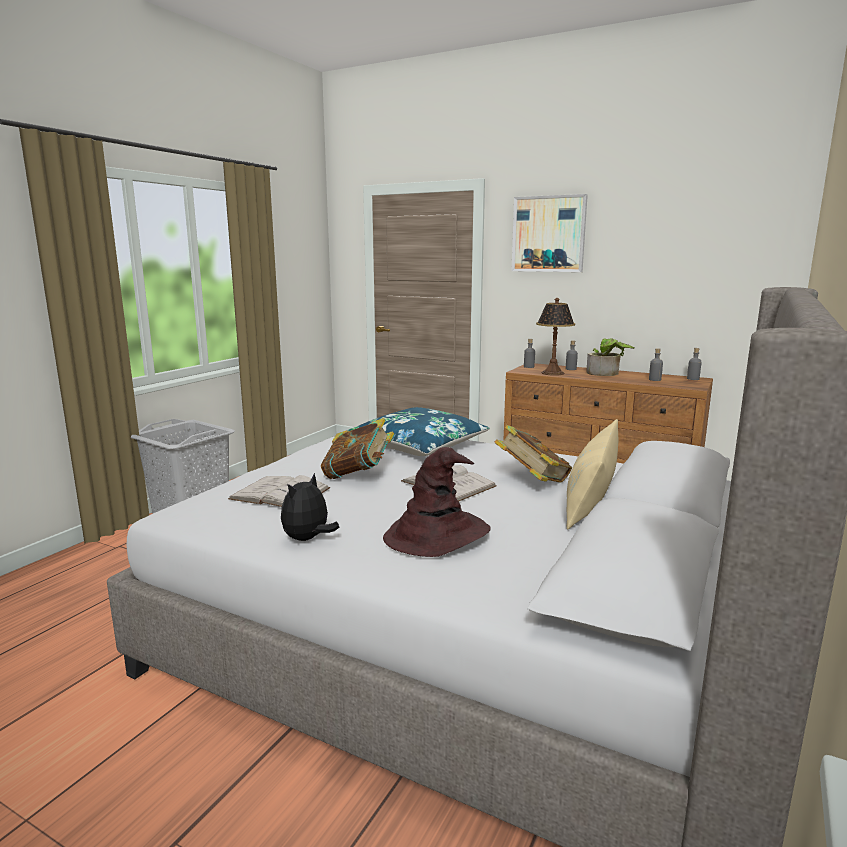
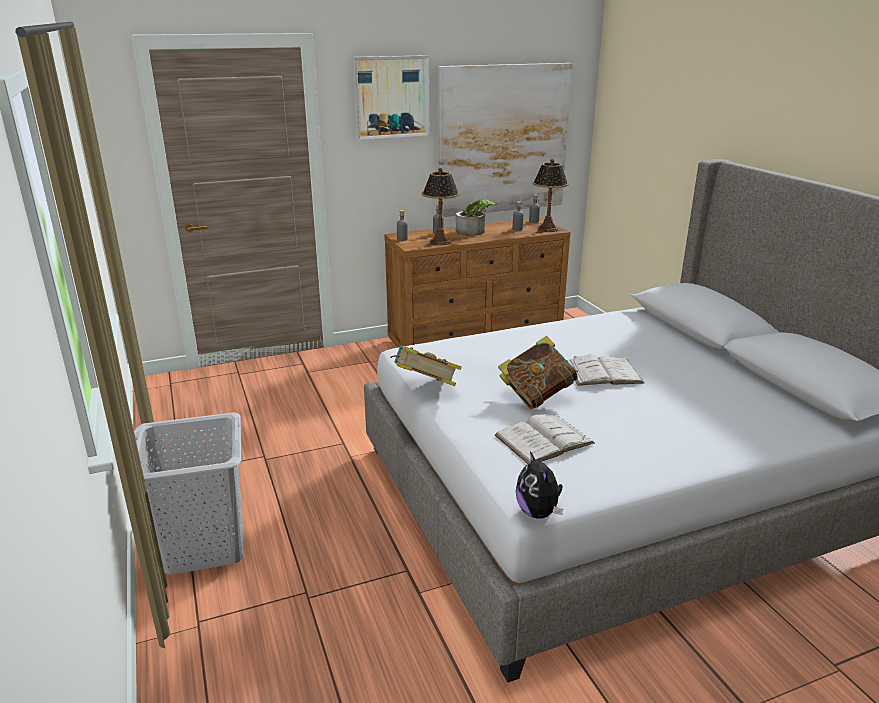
camera: 50 degrees left, 10 degrees up
plush toy [281,473,339,541] -> plush toy moved to [515,451,563,519]
blue pillow [347,407,490,456] -> none
brown hat [383,447,491,557] -> none
book [494,425,572,483] -> book moved to [390,346,462,386]
beige pillow [567,419,618,530] -> none
none -> picture [438,63,573,217]
none -> table lamp [533,159,569,232]

